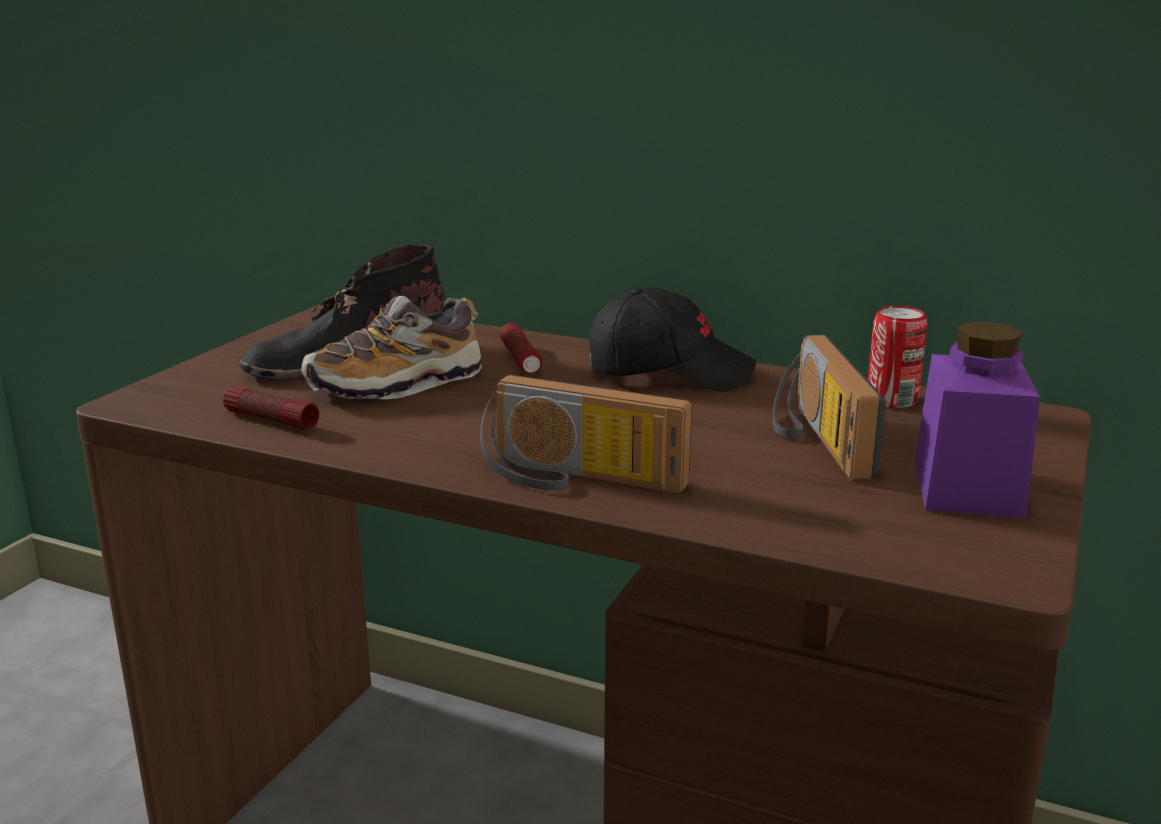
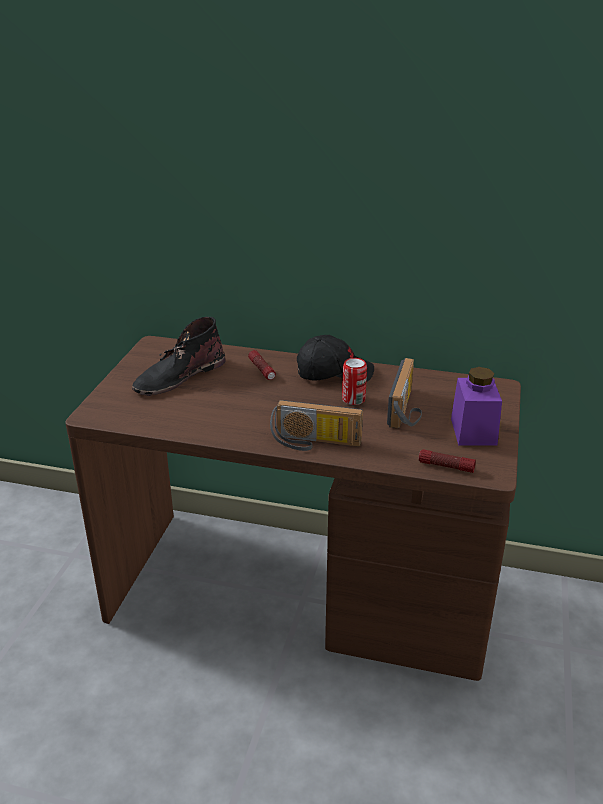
camera: 10 degrees left, 10 degrees up
flashlight [223,386,319,430] -> flashlight moved to [419,449,476,473]
shoe [301,296,483,399] -> none
radio [773,335,886,480] -> radio turned 150 degrees counterclockwise [387,358,422,428]
can [868,306,927,408] -> can moved to [342,358,367,405]

